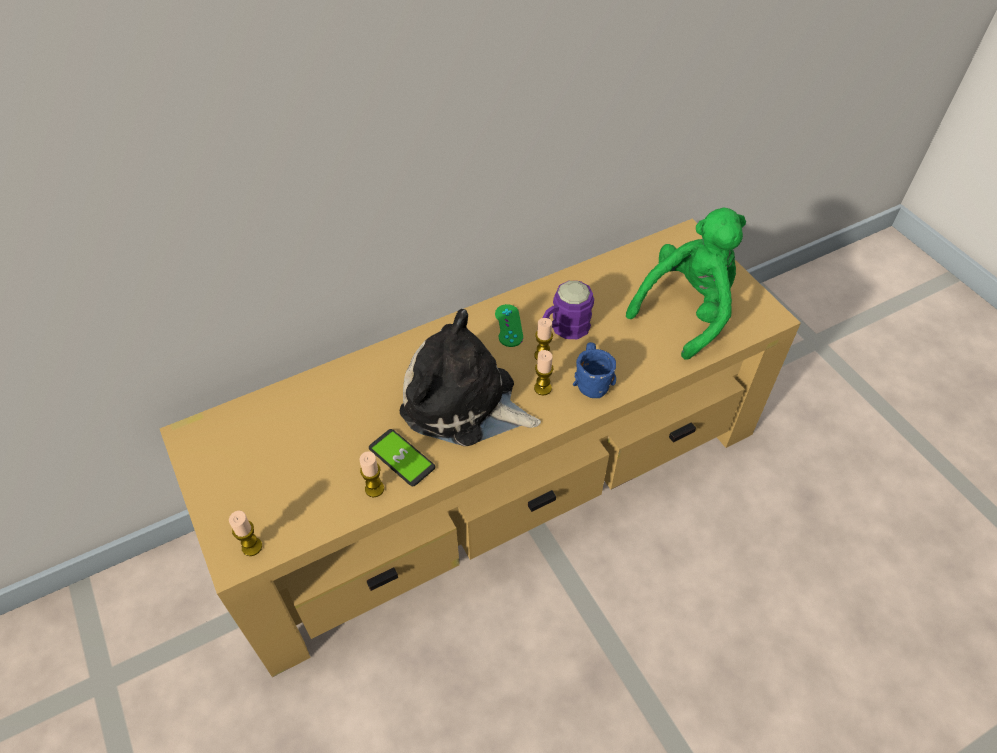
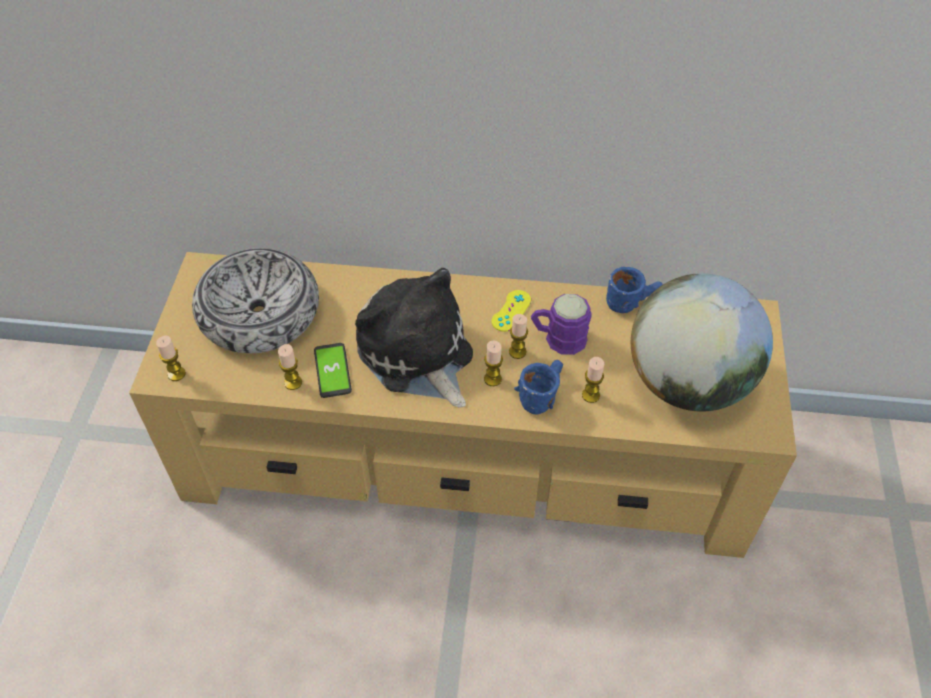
camera: 35 degrees right, 0 degrees up
green game controller [495,304,523,347] -> yellow game controller [492,290,531,332]
green plush toy [626,208,746,360] -> globe [631,273,773,411]
none -> bowl [192,248,319,353]
none -> candle [582,357,604,403]
none -> blue mug [606,267,663,313]

